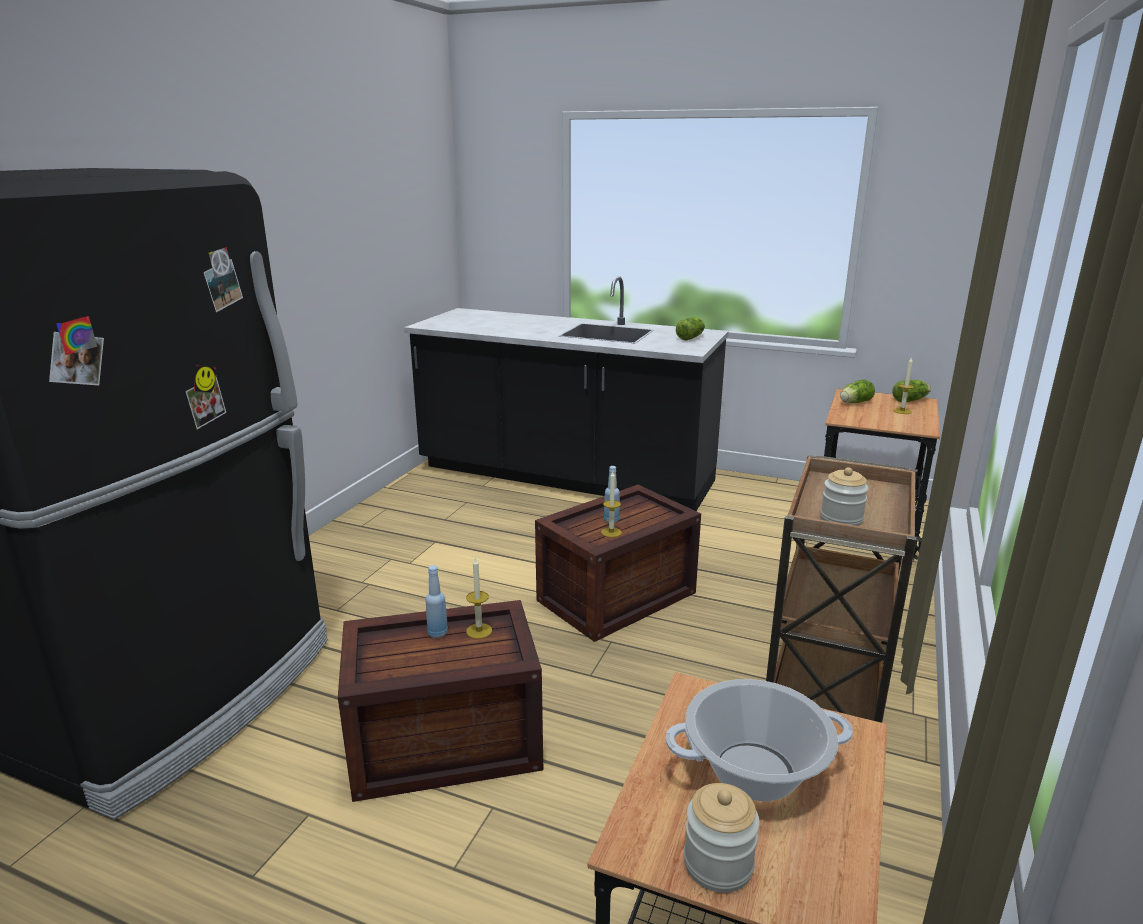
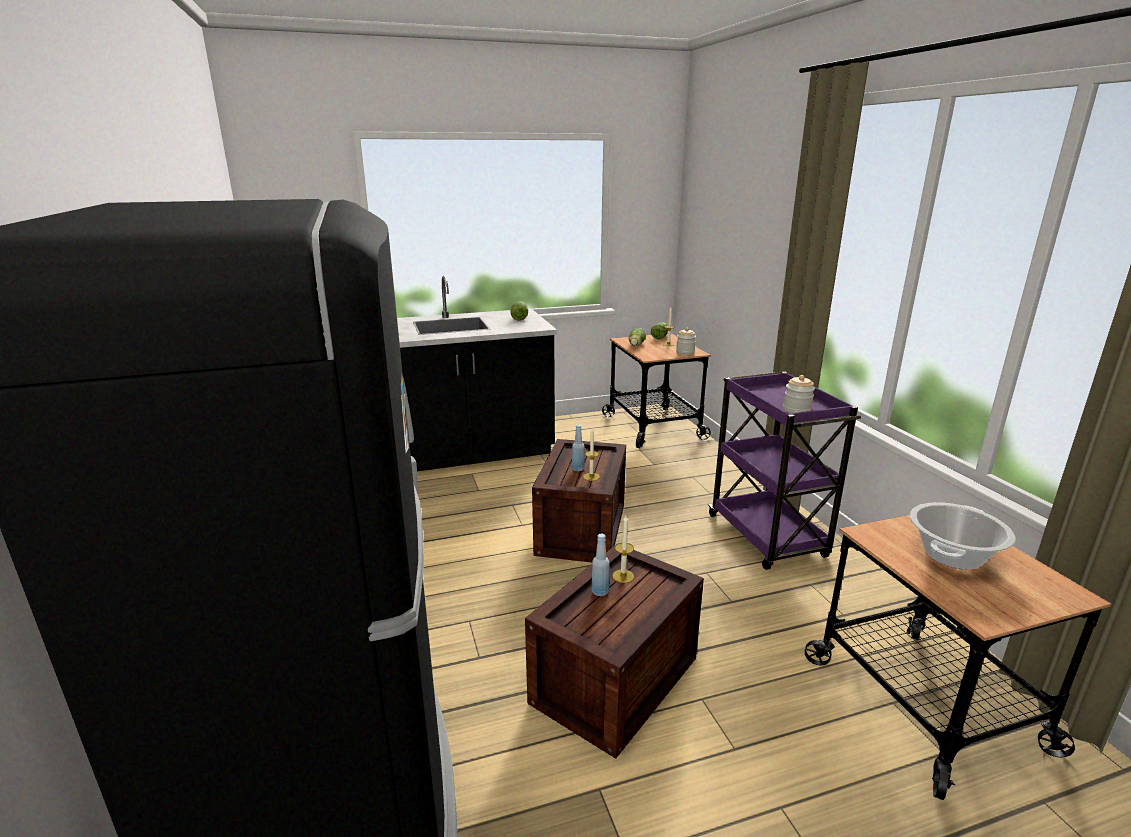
camera: 40 degrees left, 0 degrees up
jar [684,783,760,893] -> jar moved to [676,328,696,355]
brown cart [766,455,918,723] -> purple cart [708,372,861,570]

